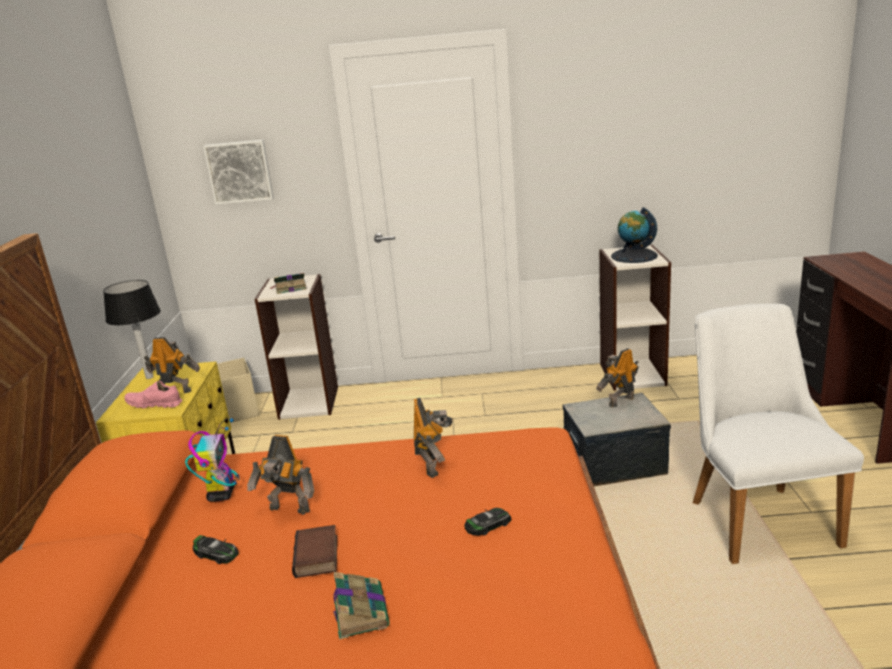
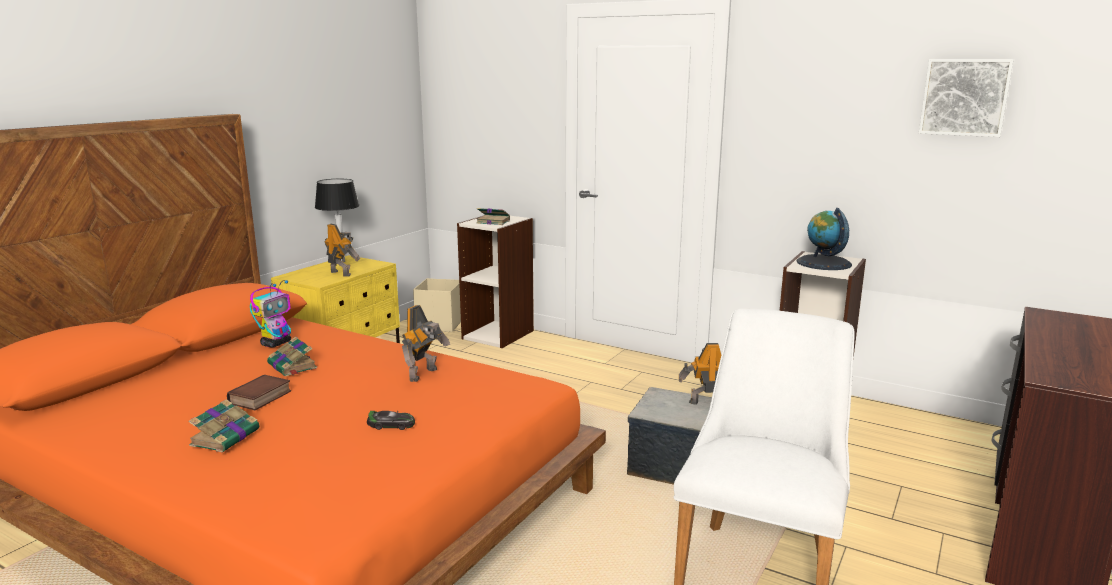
camera: 30 degrees right, 5 degrees down
pink shoe [124,381,182,408] -> none
toy car [193,535,239,564] -> none
picture [203,139,274,205] -> picture moved to [919,59,1014,137]
toy robot [247,435,314,515] -> book [267,336,317,376]

